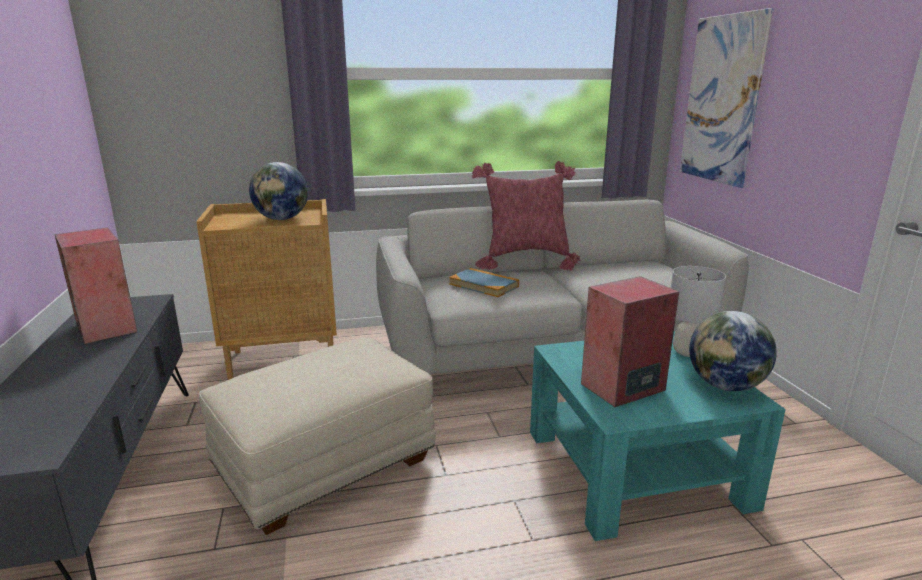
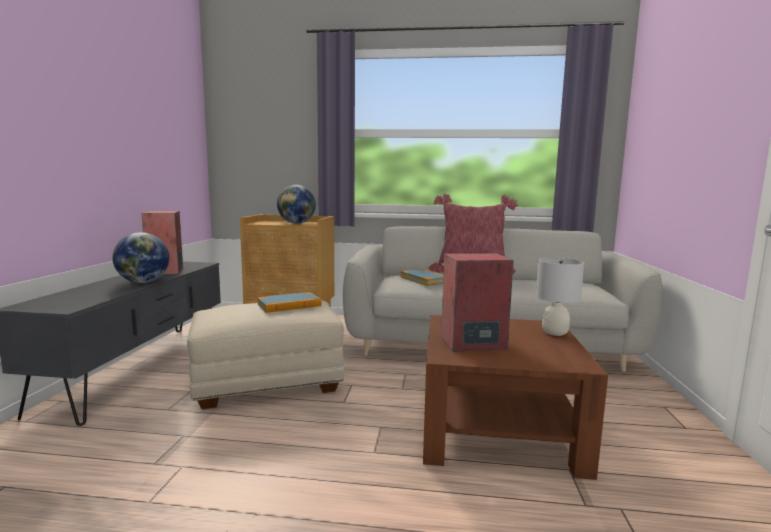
camera: 20 degrees right, 10 degrees down
turquoise coffee table [530,331,786,541] -> brown coffee table [423,315,608,480]
picture [680,8,773,188] -> none
globe [689,311,777,391] -> globe moved to [112,232,169,283]
none -> book [257,292,321,313]

